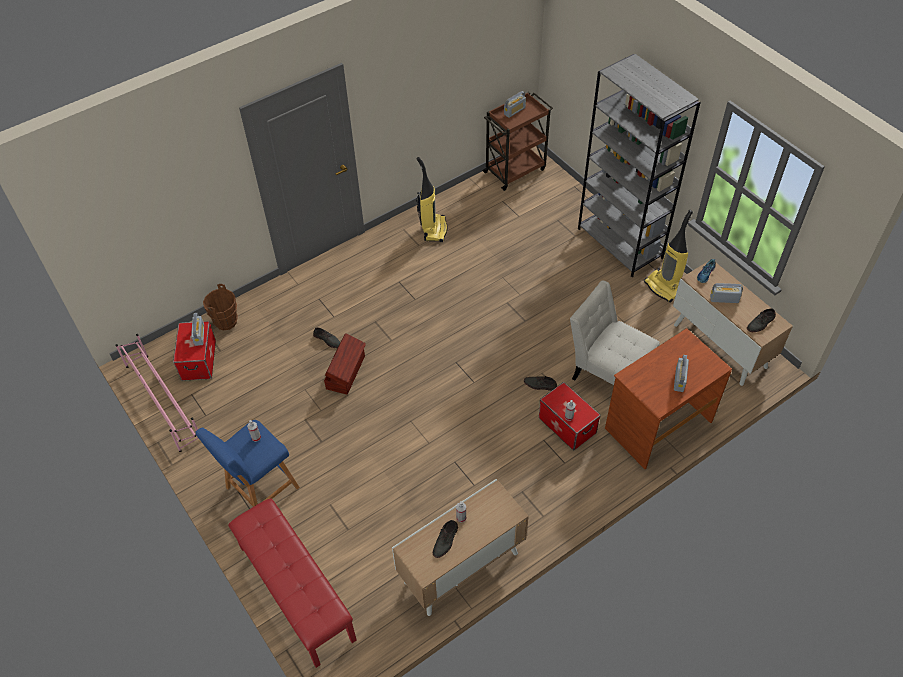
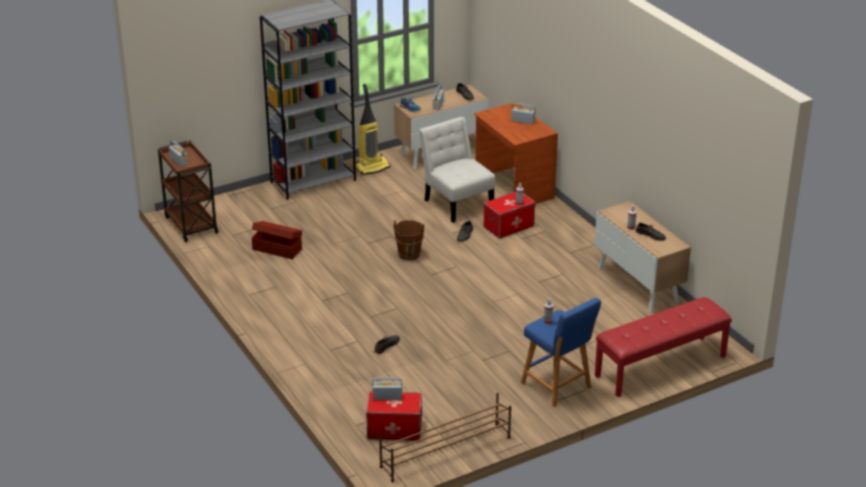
camera: 85 degrees left, 20 degrees down
pink shoe rack [115,334,198,452] -> brown shoe rack [379,393,511,482]
brown bucket [203,284,238,330] -> brown bucket moved to [394,220,424,261]
brown storage box [324,333,366,395] -> brown storage box moved to [252,221,302,259]
vacuum cleaner [416,157,448,242] -> none
white chair [570,280,660,385] -> white chair turned 105 degrees clockwise [419,117,495,223]

